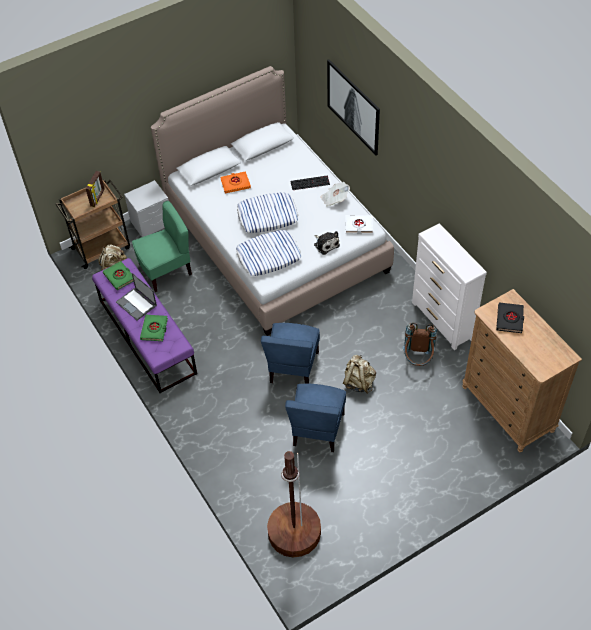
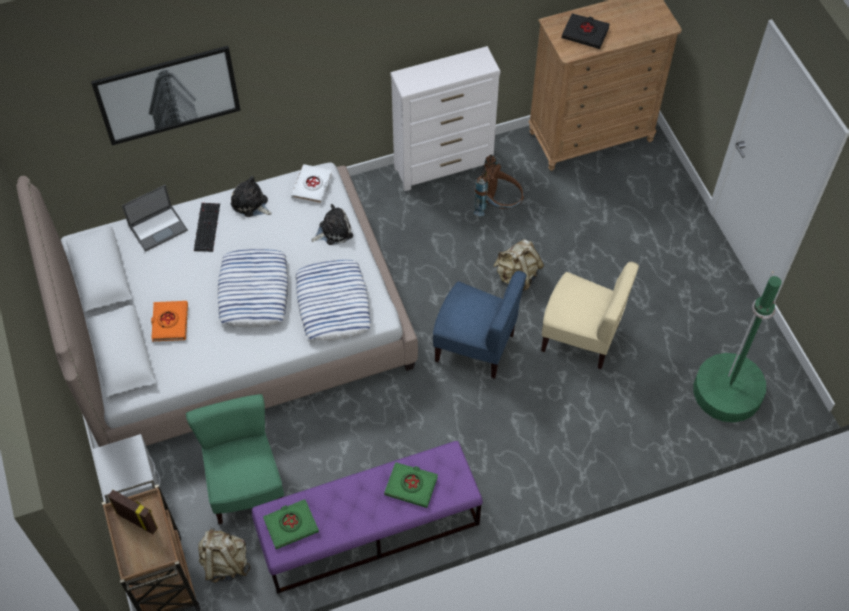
camera: 80 degrees left, 5 degrees up
laptop [116,273,157,321] -> laptop moved to [122,185,188,252]
brown floor lamp [267,451,321,558] -> green floor lamp [694,271,782,422]
blue chair [285,384,346,452] -> beige chair [541,262,639,369]
newspaper [321,182,350,207] -> plush toy [231,176,272,217]

